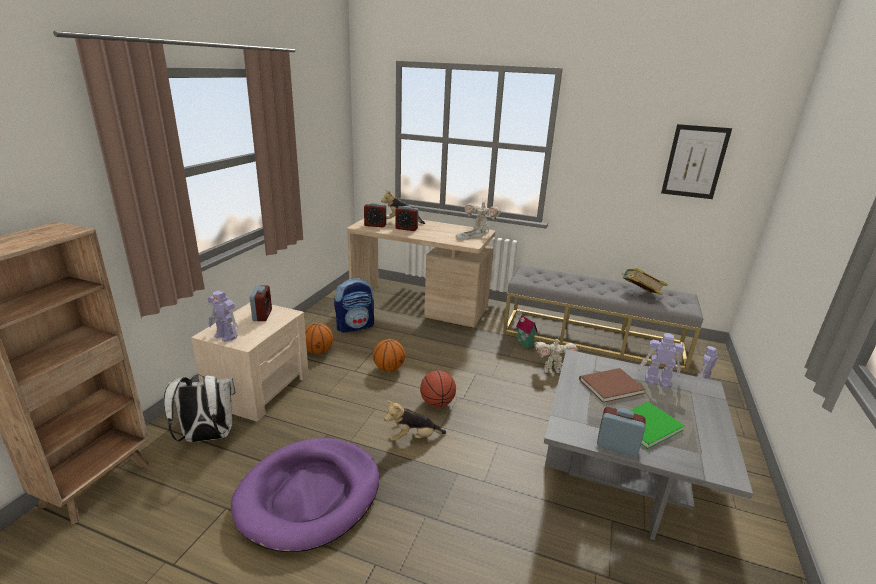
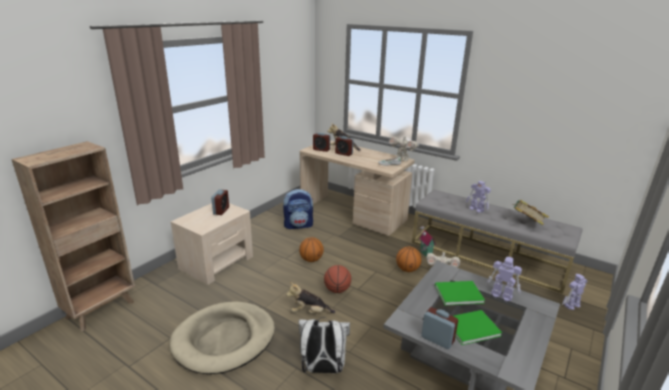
camera: 15 degrees right, 0 degrees up
white backpack [164,374,236,442] -> white backpack moved to [298,317,350,373]
toy robot [208,290,239,342] -> toy robot moved to [466,181,491,213]
purple dog bed [231,438,379,552] -> beige dog bed [170,302,275,374]
basketball [305,323,333,354] -> basketball moved to [396,246,422,272]
brown book [579,368,646,403] -> green book [435,281,485,305]
picture [661,124,732,199] -> none

